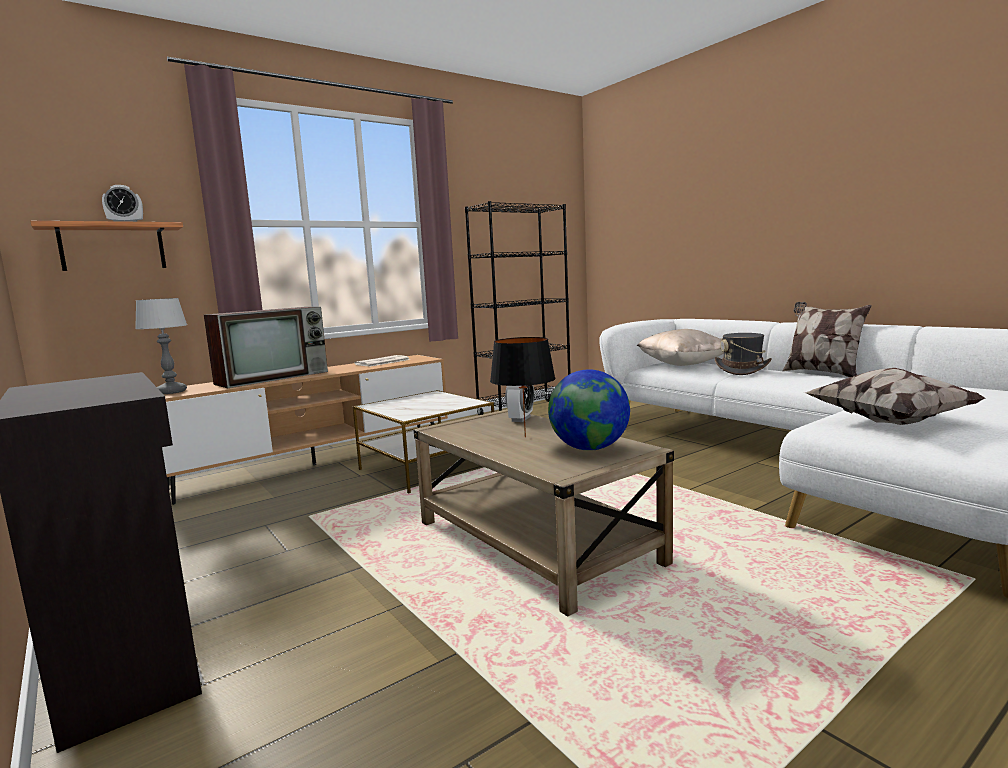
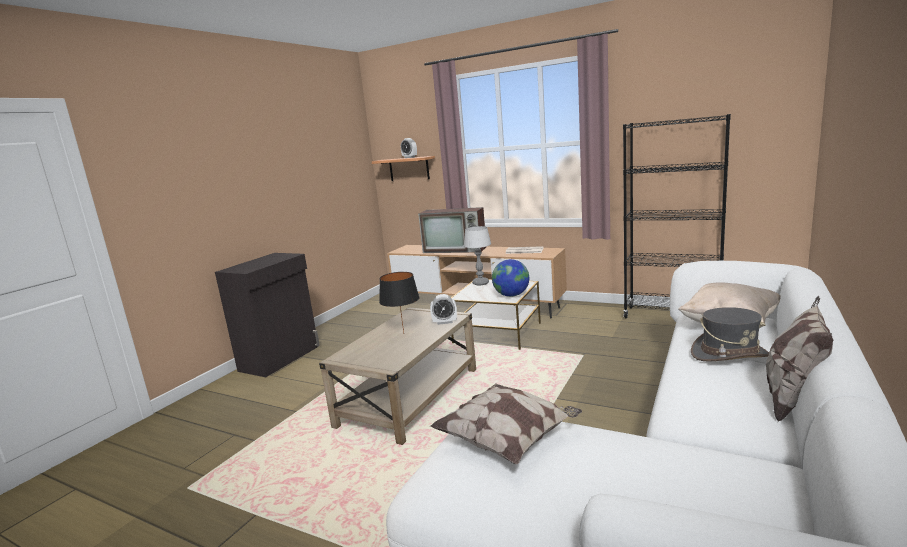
camera: 65 degrees right, 5 degrees up
table lamp [135,298,187,394] -> table lamp moved to [464,226,491,286]
globe [548,369,630,451] -> globe moved to [492,259,529,297]

